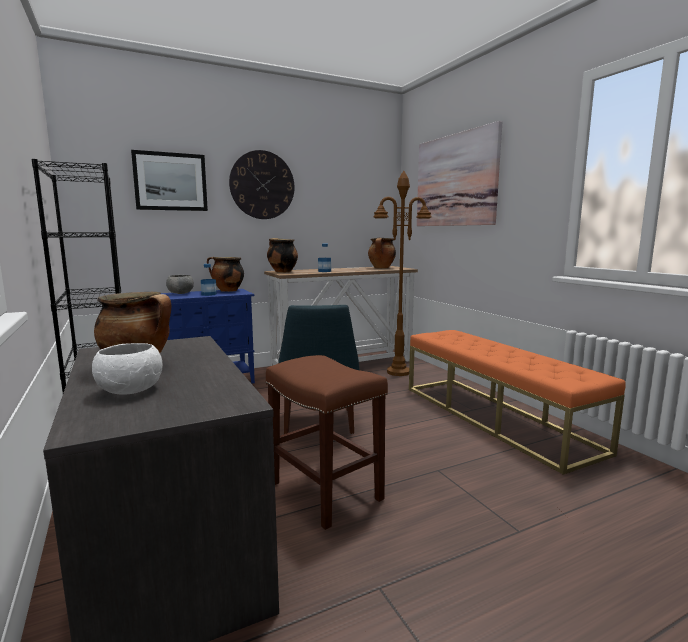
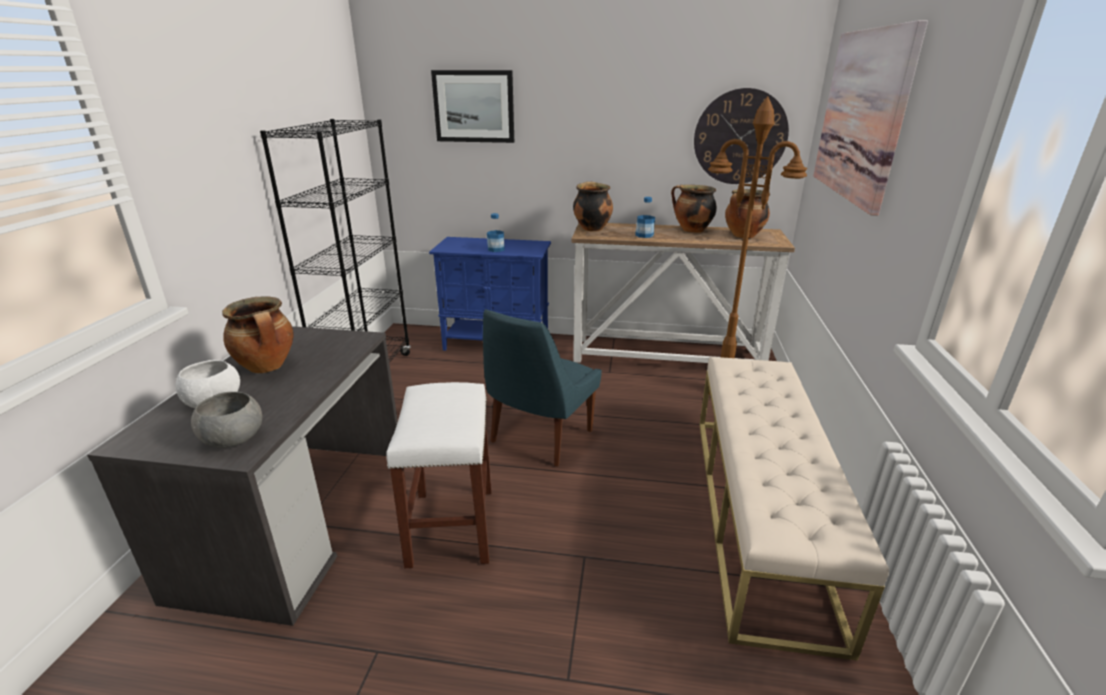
camera: 35 degrees right, 15 degrees up
grey bowl [166,275,194,294] -> grey bowl moved to [191,392,262,448]
cooking pot [207,256,244,292] -> cooking pot moved to [671,185,717,233]
wall clock [229,150,295,219] -> wall clock moved to [694,88,789,184]
brown stool [266,355,388,530] -> white stool [386,382,492,568]
orange bench [409,330,626,475] -> beige bench [699,357,889,661]

